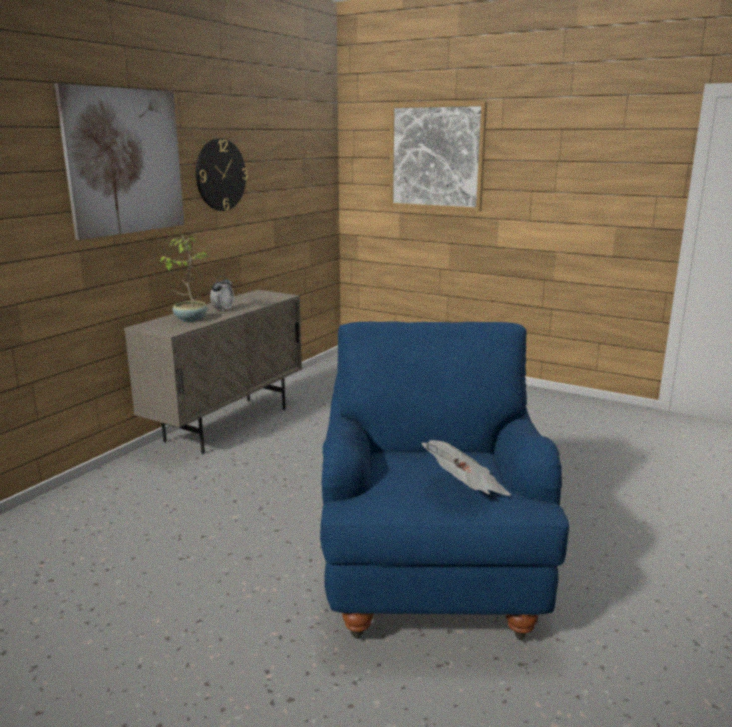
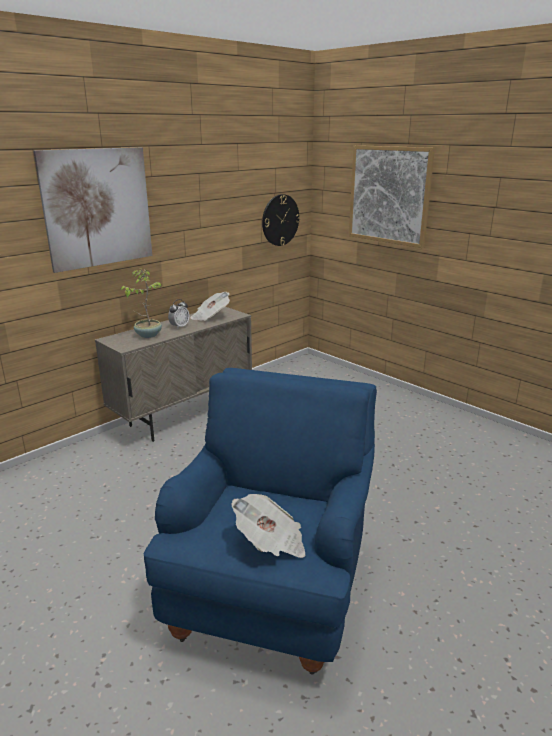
camera: 15 degrees right, 5 degrees up
wall clock [196,138,248,211] -> wall clock moved to [262,194,300,246]
none -> newspaper [190,292,230,321]

